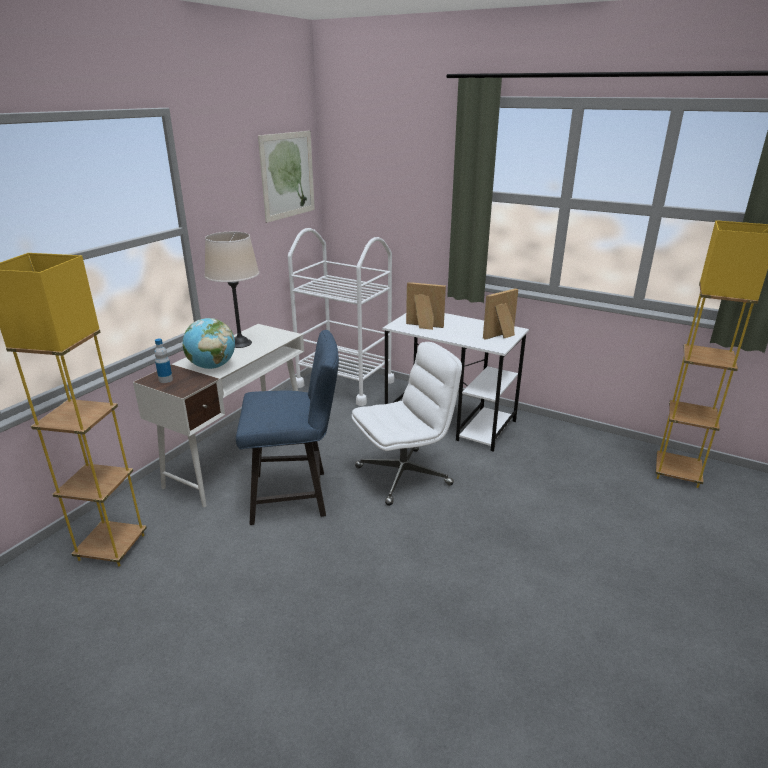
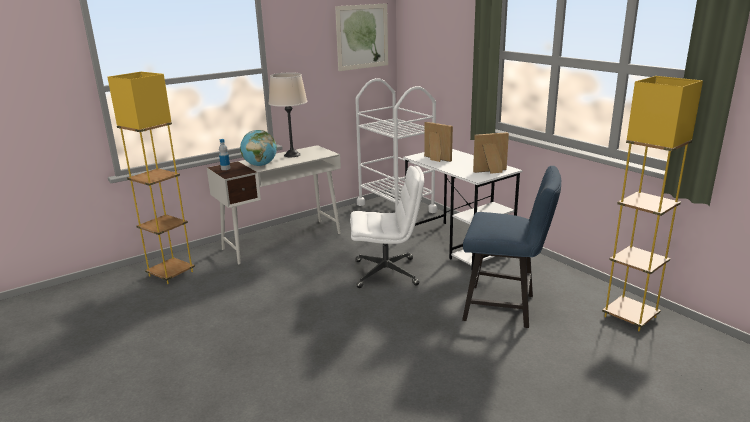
camera: 25 degrees right, 5 degrees down
blue chair [236,330,339,525] -> blue chair moved to [462,166,561,328]

